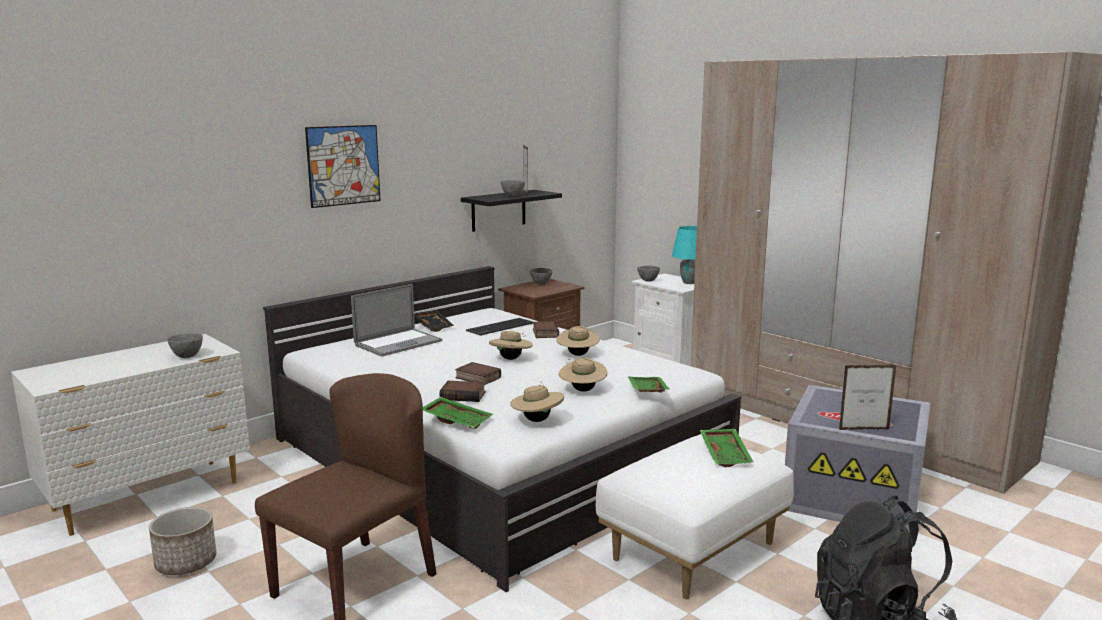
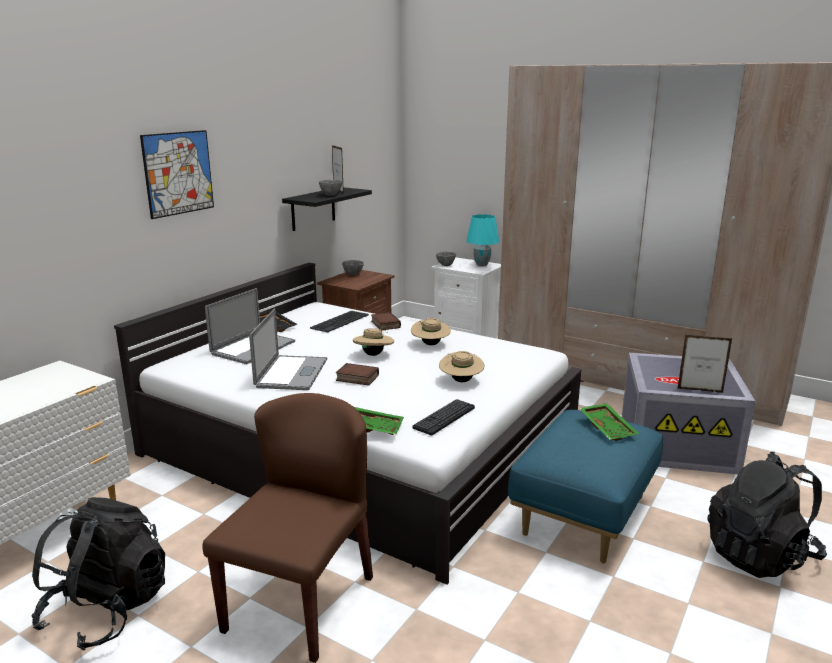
camera: 15 degrees left, 5 degrees up
planter [149,507,216,575] -> black backpack [31,497,165,650]
grey bowl [167,333,203,358] -> none
book [440,381,486,402] -> none
beige hat [510,381,564,422] -> keyboard [413,399,475,435]
white ottoman [595,435,794,600] -> blue ottoman [508,410,663,563]
green tray [628,376,669,393] -> none
picture frame [839,365,896,430] -> picture frame turned 150 degrees counterclockwise [678,335,732,393]
none -> laptop [249,308,327,390]

